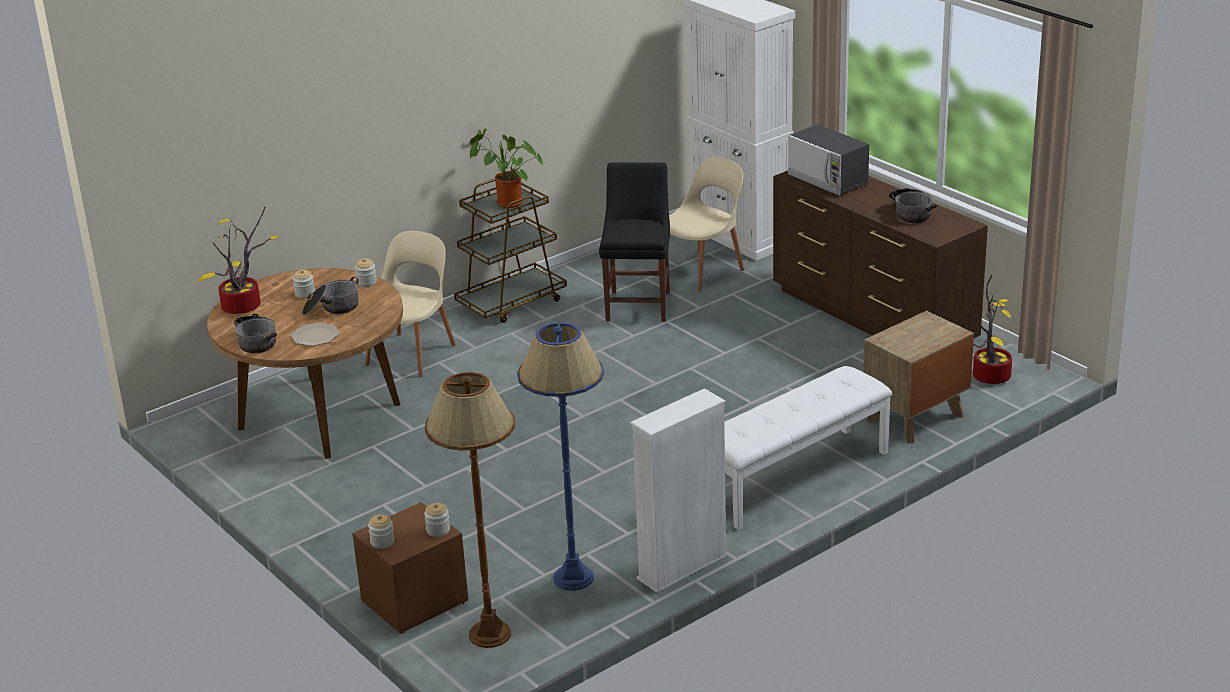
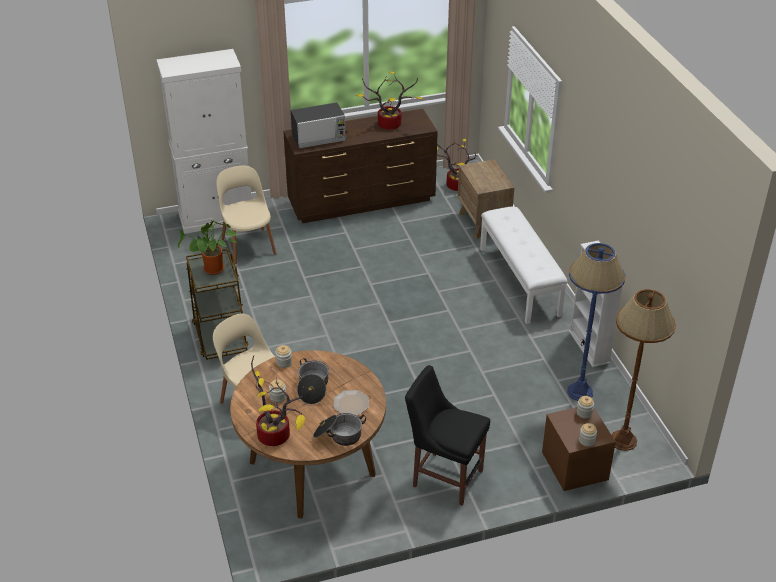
camera: 70 degrees left, 10 degrees up
black chair [599,162,670,322] -> black chair moved to [405,365,490,506]
cooking pot [889,188,937,223] -> potted plant [356,71,423,130]

